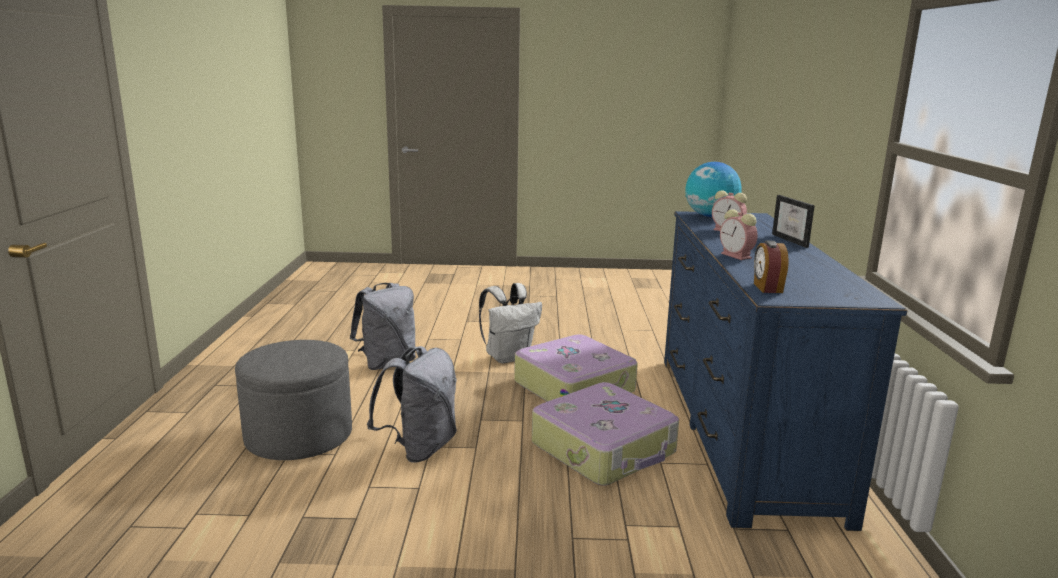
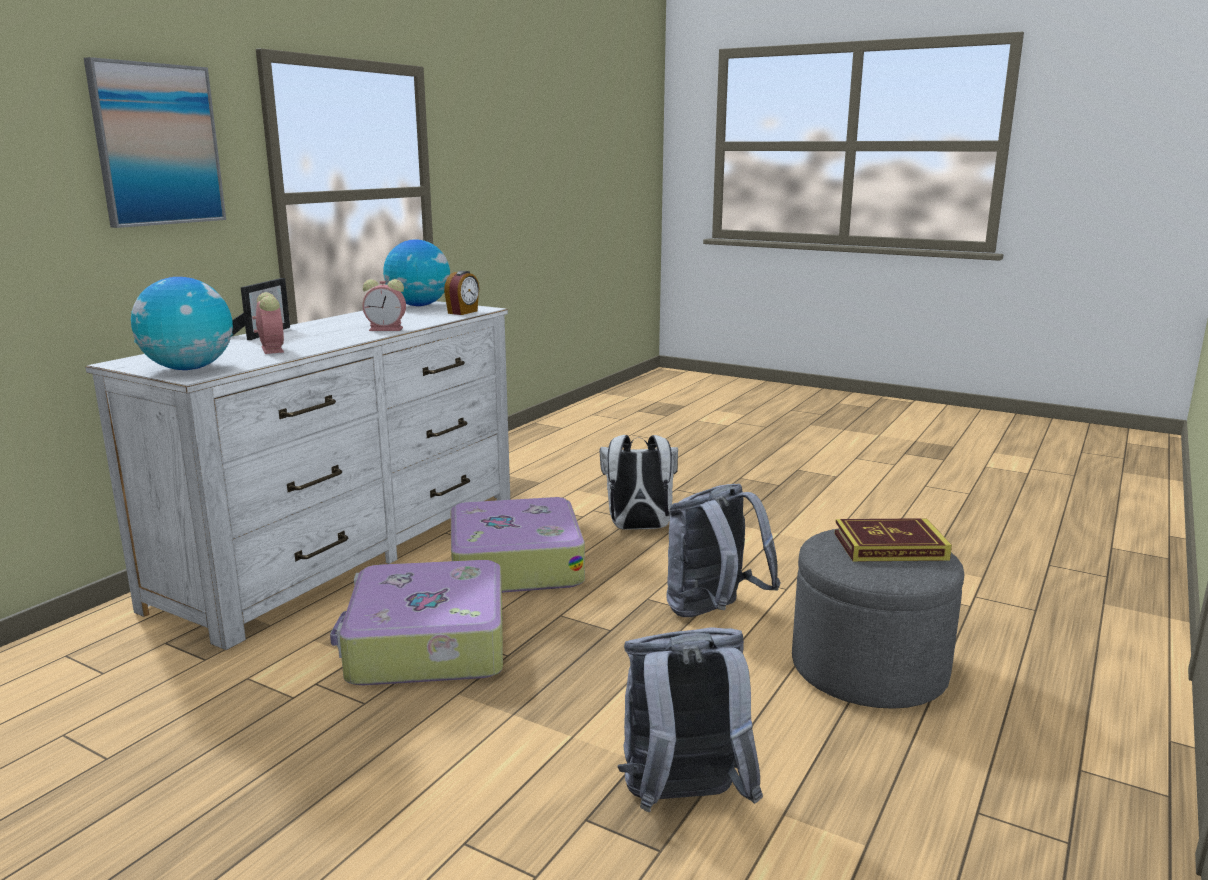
camera: 150 degrees left, 0 degrees up
white backpack [479,283,542,363] -> white backpack moved to [600,435,678,530]
blue dresser [664,211,907,531] -> white dresser [85,301,510,650]
alarm clock [720,209,758,260] -> alarm clock turned 90 degrees clockwise [363,279,406,331]
none -> picture [84,57,226,228]
none -> globe [383,240,450,306]
none -> book [835,518,952,561]

